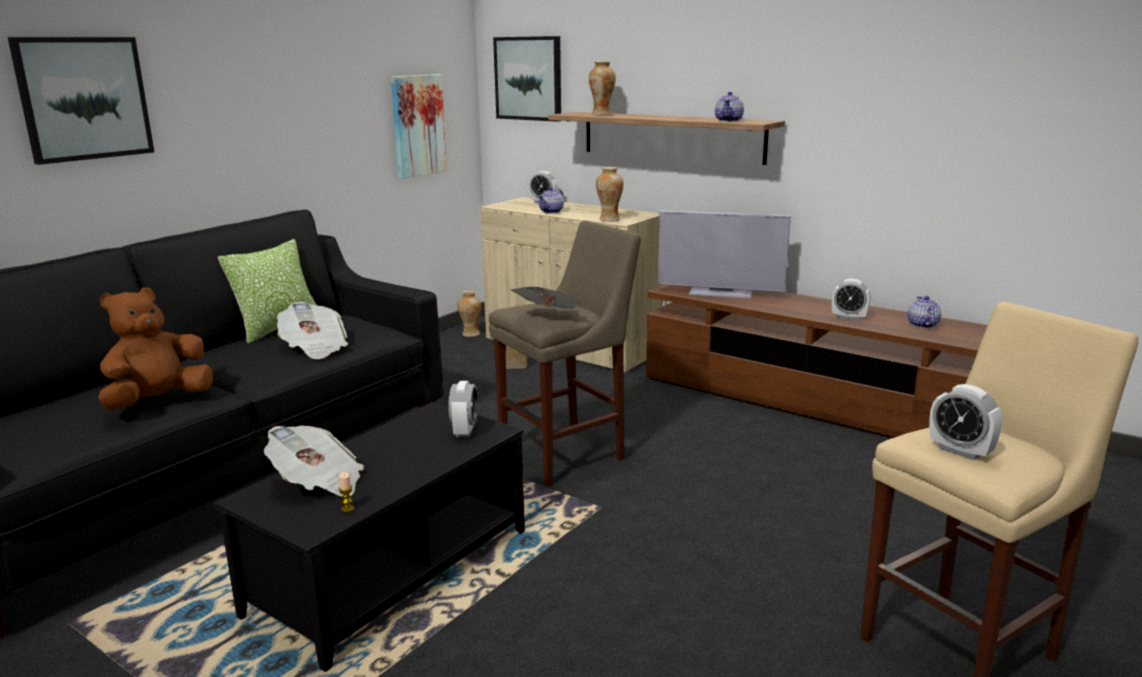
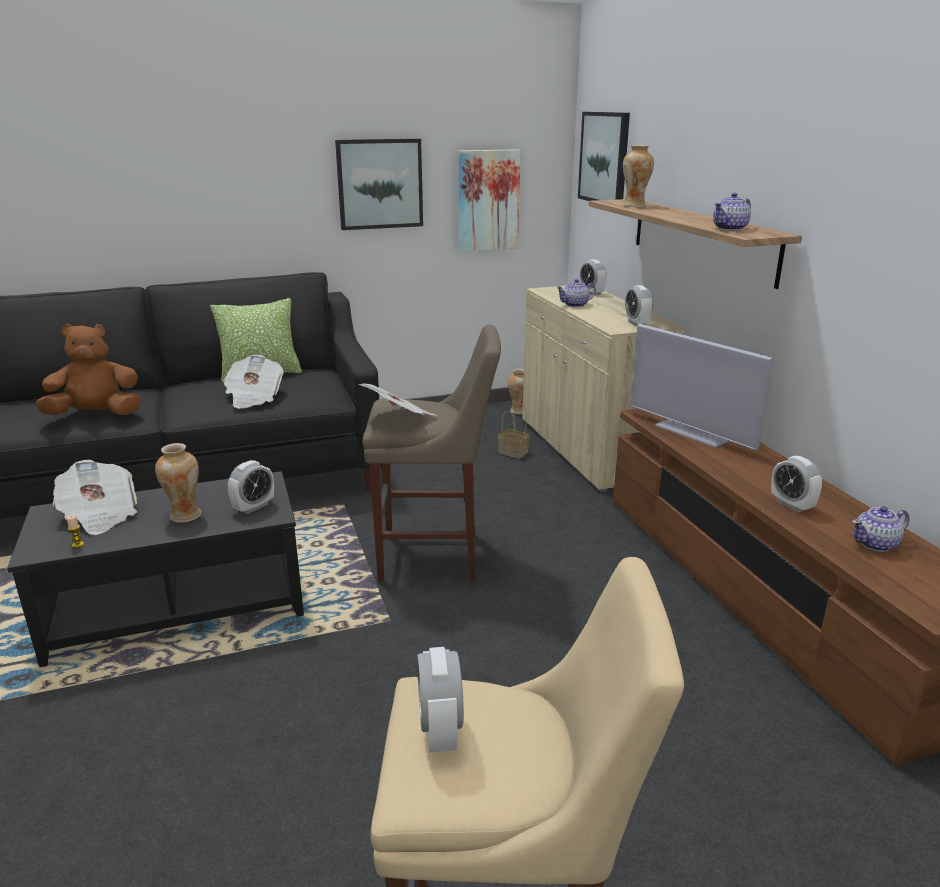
camera: 35 degrees right, 5 degrees up
picture [8,37,154,165] -> picture moved to [335,139,423,230]
vase [596,167,624,222] -> vase moved to [155,443,202,523]
teapot [908,296,942,328] -> teapot turned 150 degrees counterclockwise [852,506,909,552]
none -> alarm clock [625,285,653,327]

